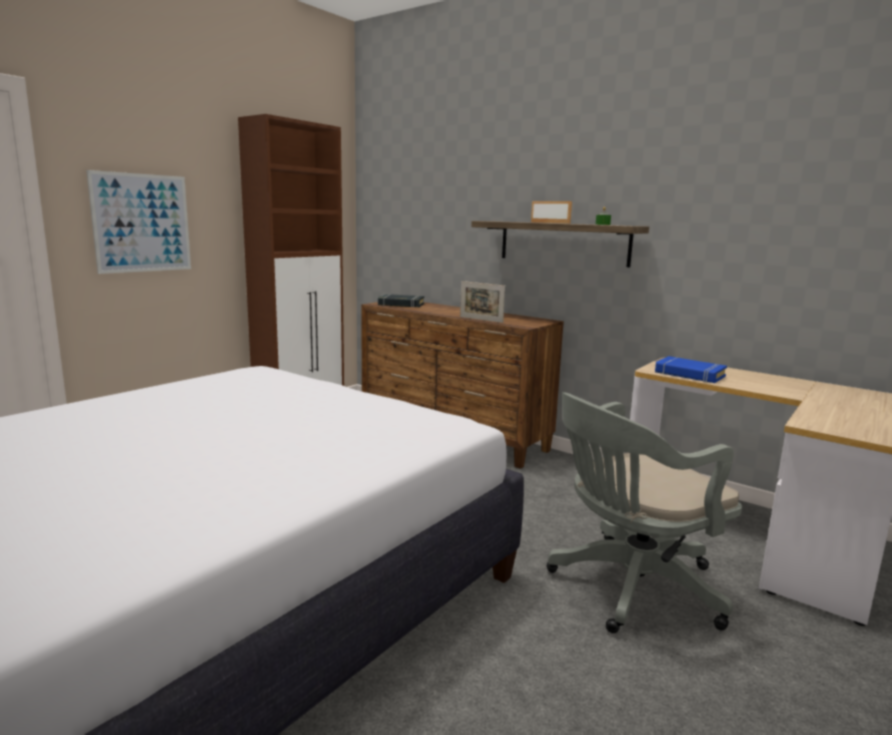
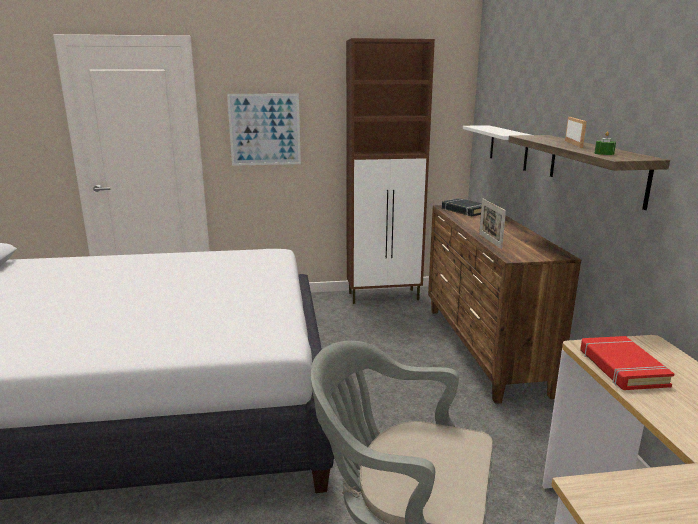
camera: 45 degrees right, 5 degrees up
blue book [655,356,727,383] -> red book [580,336,674,390]
none -> white shelf [463,125,531,171]

